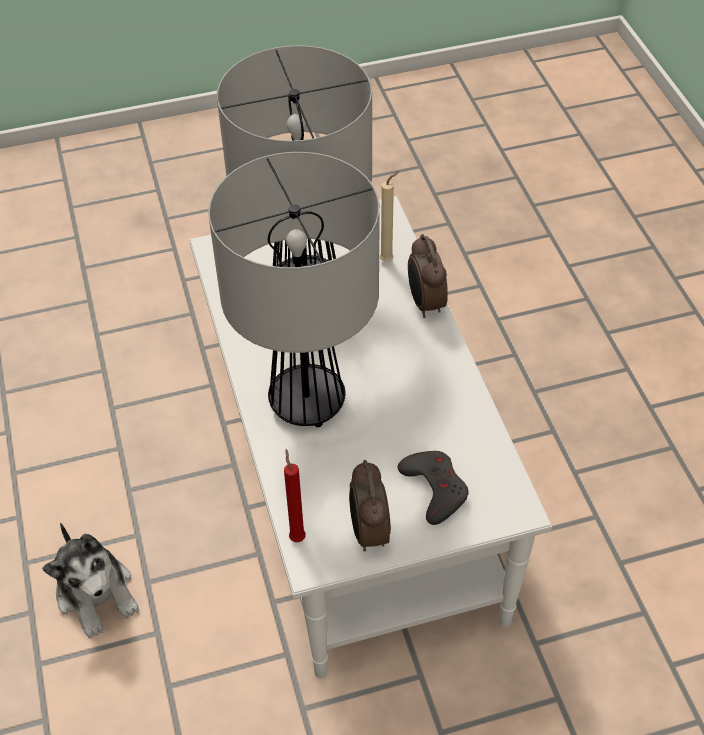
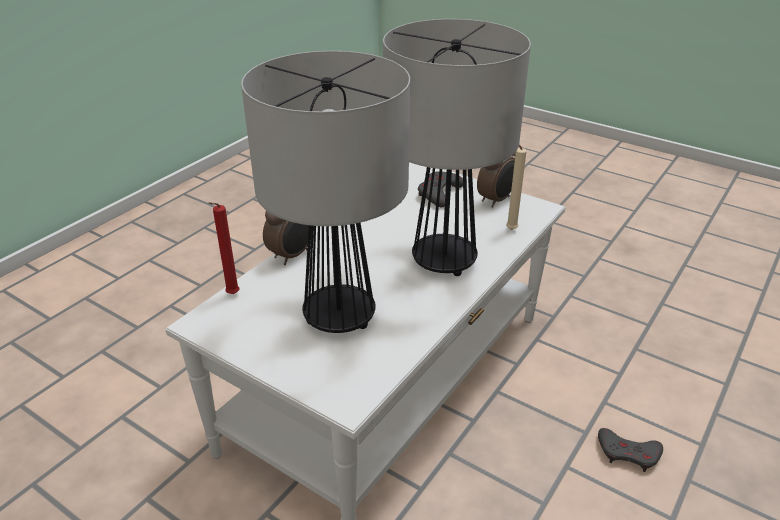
camera: 130 degrees left, 15 degrees down
plush toy [42,523,139,638] -> grey game controller [598,428,663,472]
red candle [284,449,306,542] -> red candle moved to [208,202,239,294]
beige candle [380,172,399,262] -> beige candle moved to [506,145,527,230]

